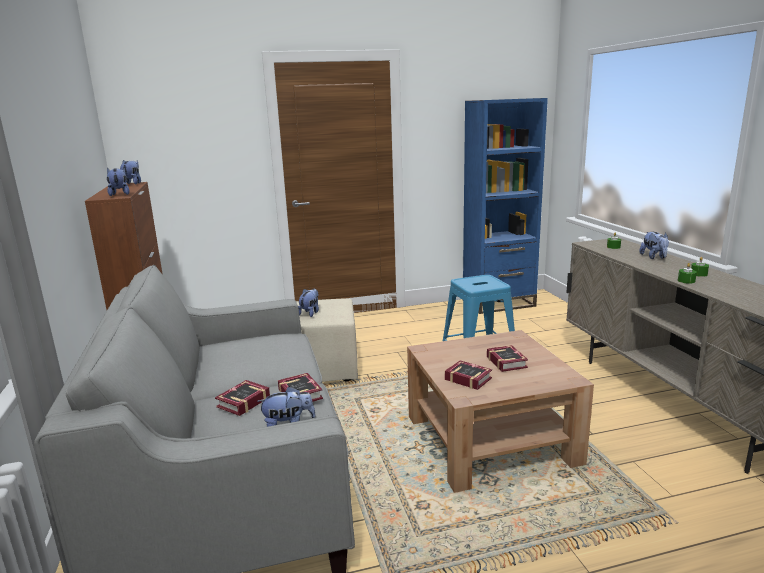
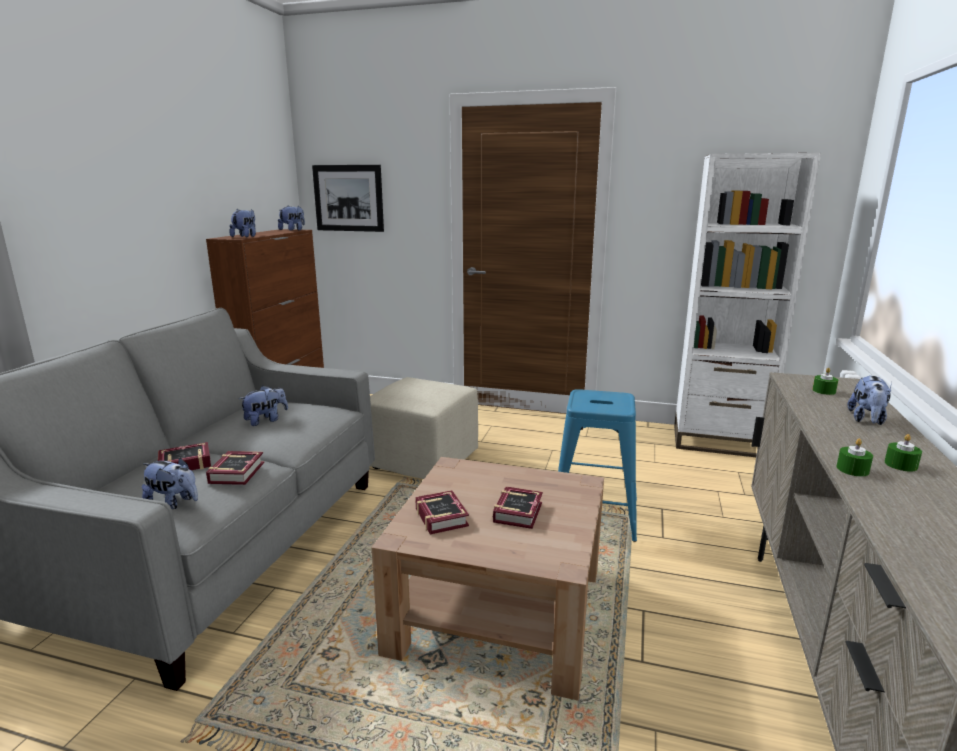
camera: 30 degrees right, 0 degrees up
plush toy [298,289,319,317] -> plush toy moved to [239,385,288,426]
blue bookcase [463,98,548,314] -> white bookcase [674,153,821,457]
none -> picture [312,165,384,232]

